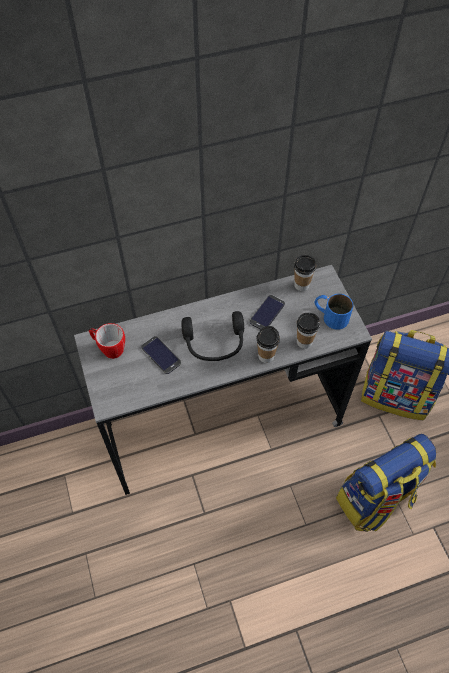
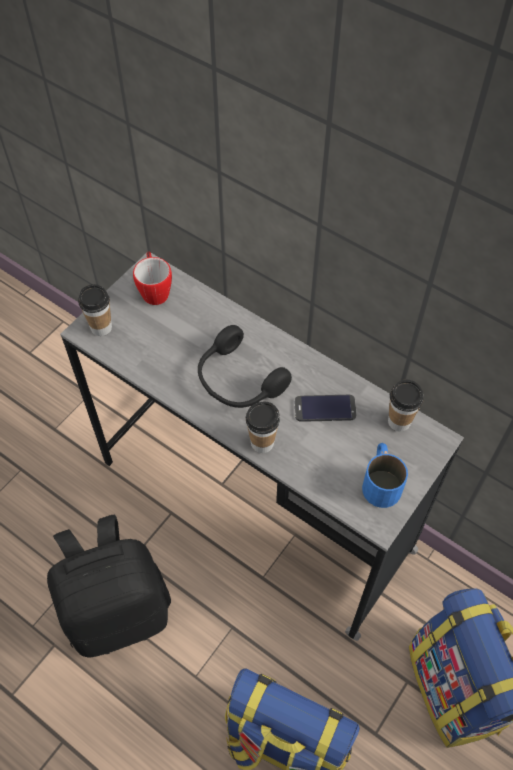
camera: 55 degrees right, 0 degrees up
phone [141,336,181,374] -> none
cup [297,313,320,349] -> cup moved to [78,284,112,336]
none -> black backpack [47,515,171,657]

